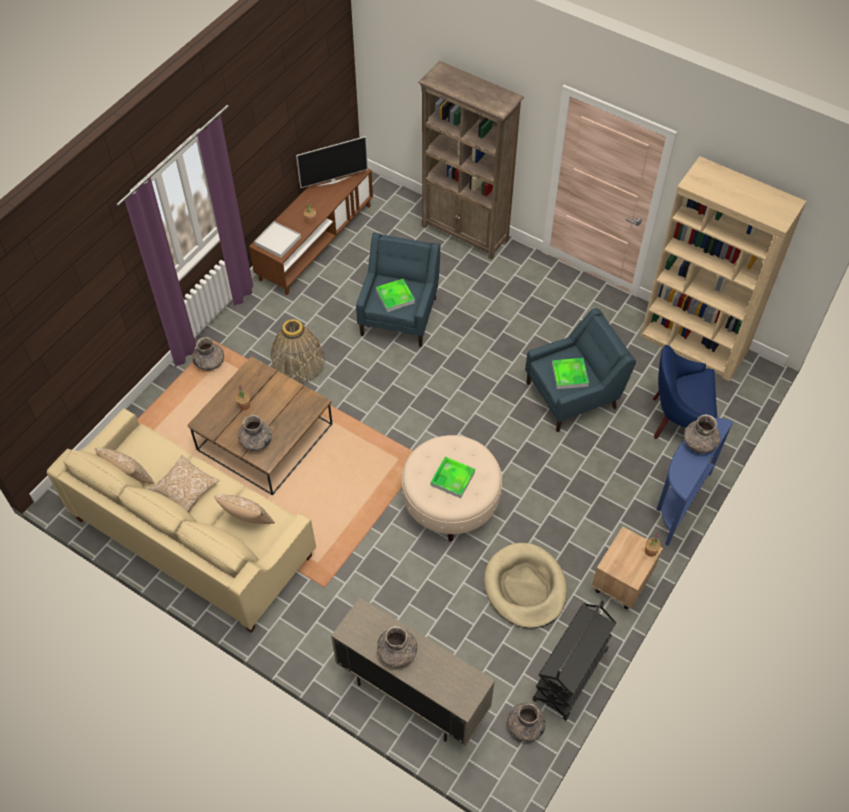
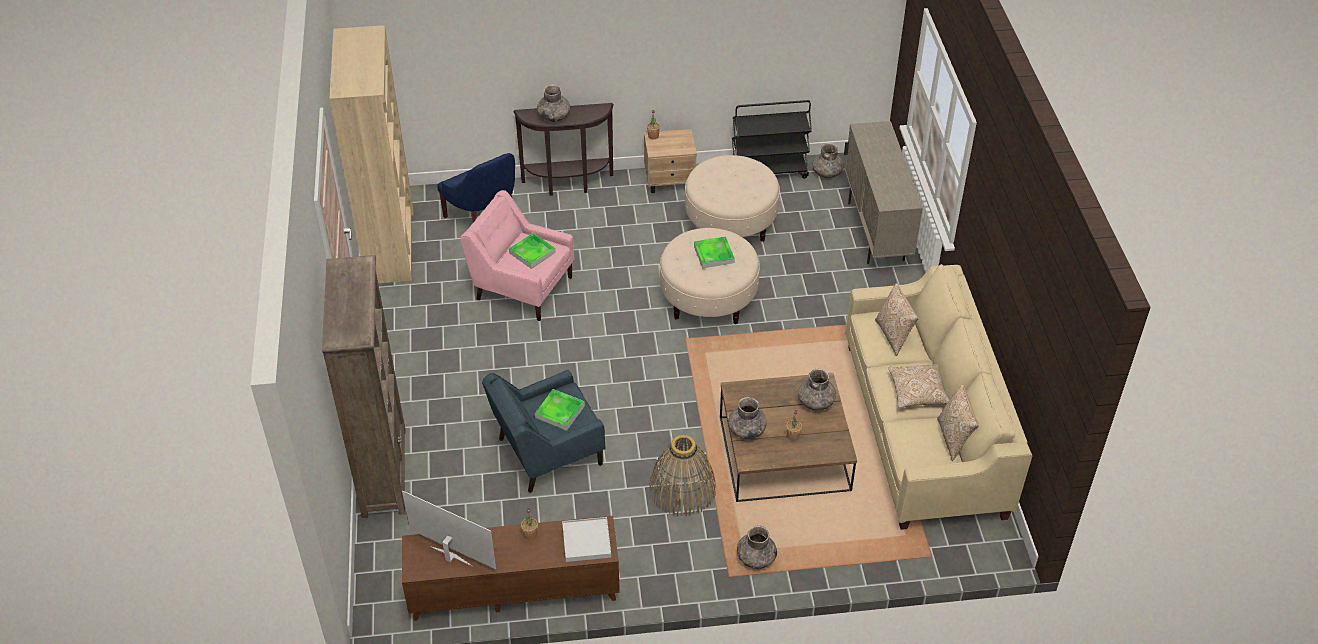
camera: 130 degrees left, 10 degrees down
grey vase [377,626,417,668] -> grey vase moved to [728,397,767,439]
beige dog bed [484,543,567,628] -> beige ottoman [684,155,780,242]
blue armchair [525,308,636,432] -> pink armchair [460,190,575,321]
blue console table [657,418,734,546] -> brown console table [513,103,614,196]

